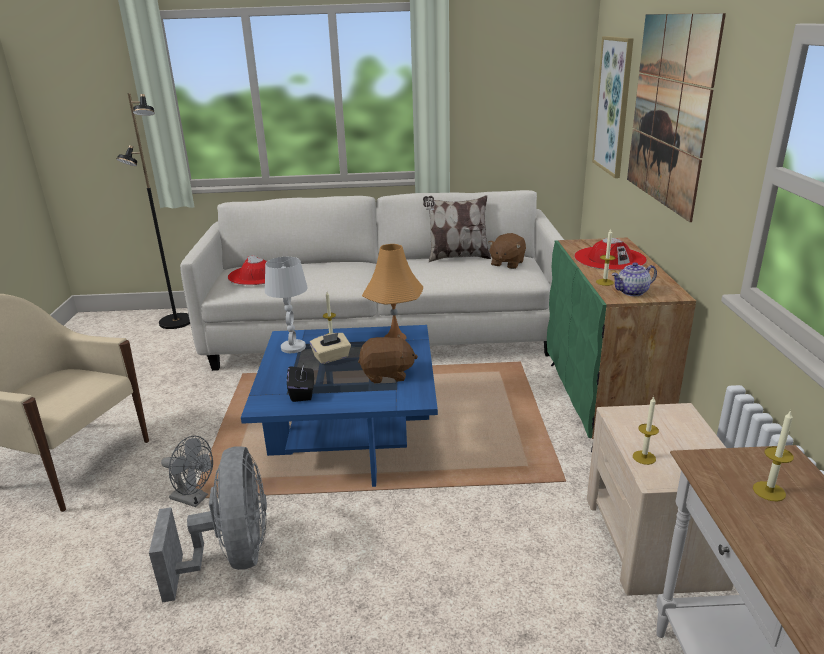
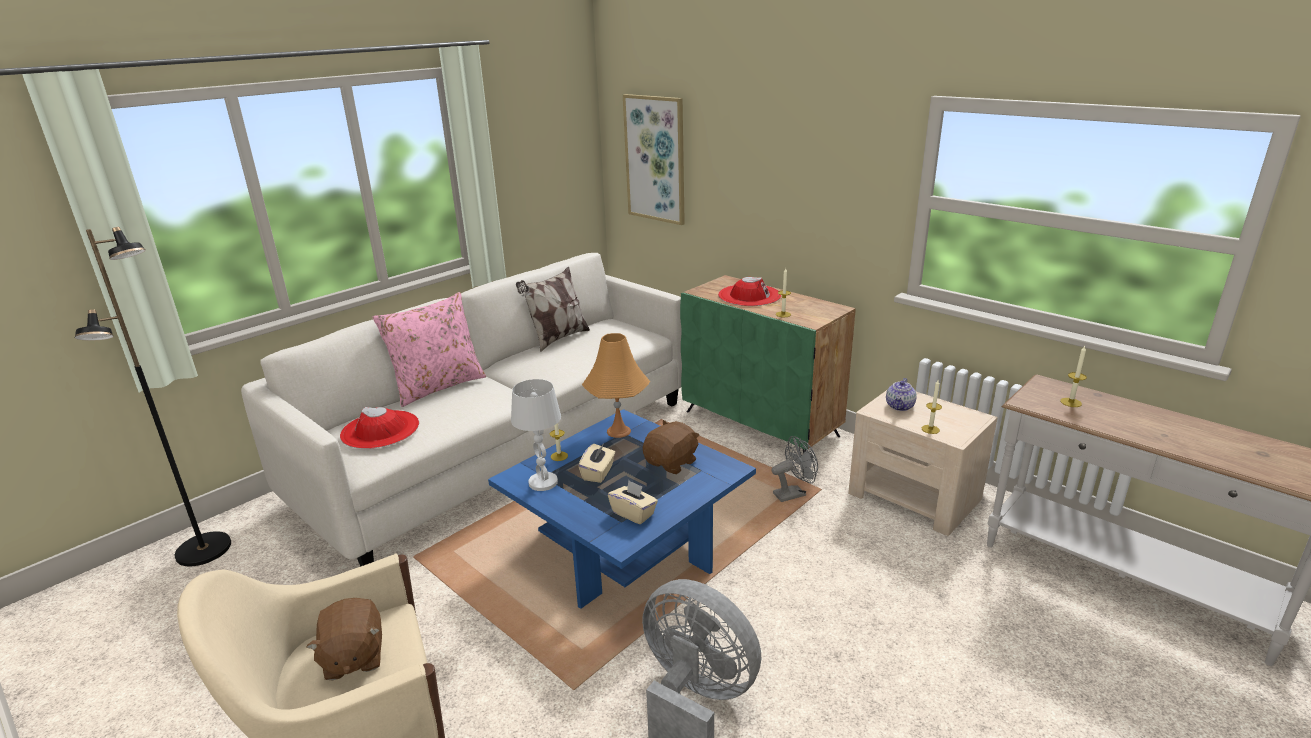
camera: 45 degrees left, 0 degrees up
grey fan [161,436,213,507] -> grey fan moved to [772,436,818,502]
black tissue box [287,364,314,402] -> beige tissue box [608,480,658,524]
brown plush toy [488,233,526,269] -> brown plush toy moved to [306,598,382,680]
teapot [611,262,657,296] -> teapot moved to [886,378,917,411]
picture [627,13,726,222] -> none
none -> pink pillow [372,292,486,407]

